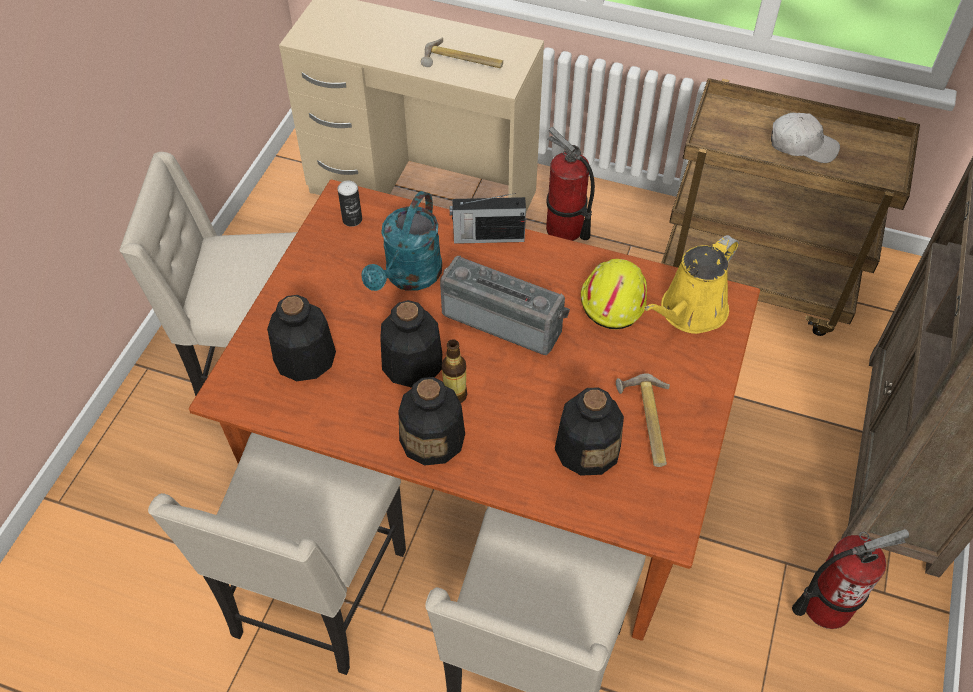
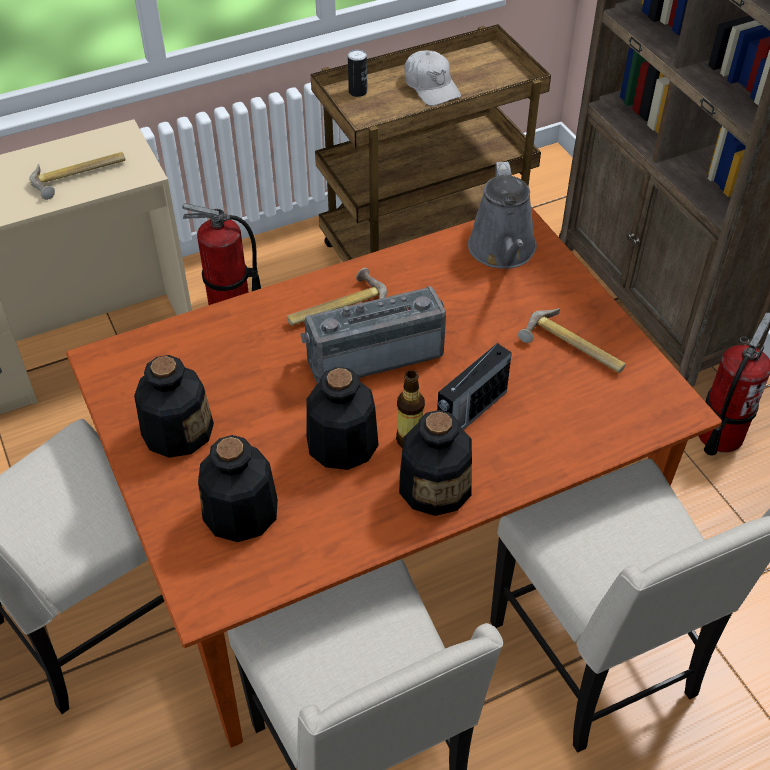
camera: 45 degrees left, 5 degrees down
can [338,180,362,227] -> can moved to [348,49,367,97]
turquoise watering can [361,191,442,291] -> none
radio [450,193,526,244] -> radio moved to [437,342,512,430]
bottle [555,387,624,476] -> bottle moved to [134,355,214,458]
yellow hard hat [581,259,647,329] -> none
yellow watering can [644,235,739,334] -> grey watering can [468,162,537,269]
white cap [771,113,840,163] -> white cap turned 90 degrees clockwise [404,50,461,106]
none -> hammer [287,268,387,326]

